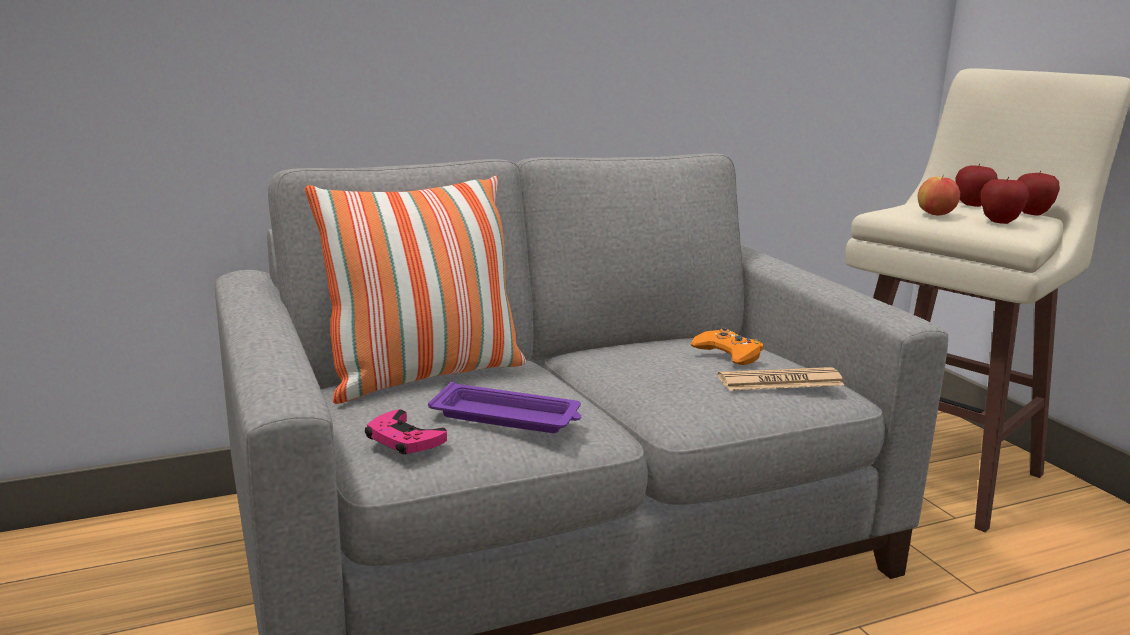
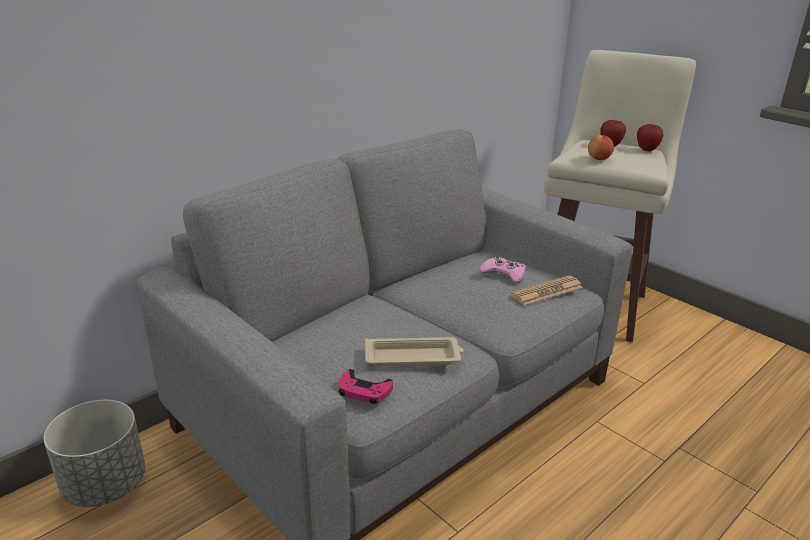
camera: 20 degrees left, 10 degrees up
pillow [305,175,526,404] -> none
purple tray [428,382,581,433] -> beige tray [365,337,464,366]
orange game controller [691,327,763,365] -> pink game controller [480,256,526,283]
apple [981,176,1029,224] -> none
none -> grey planter [43,400,145,507]

